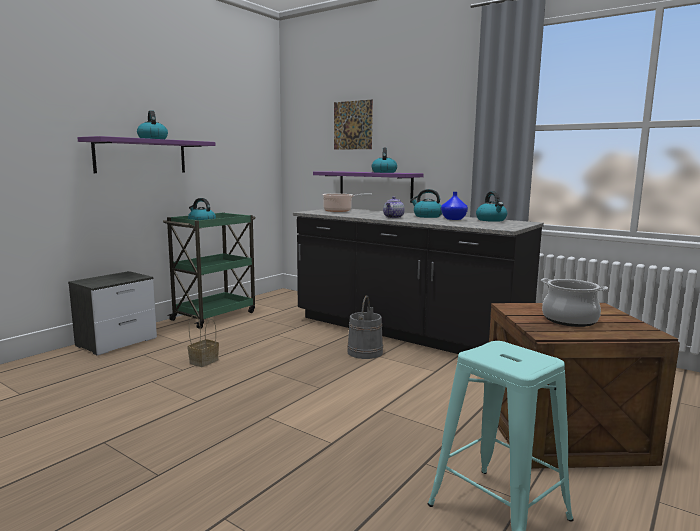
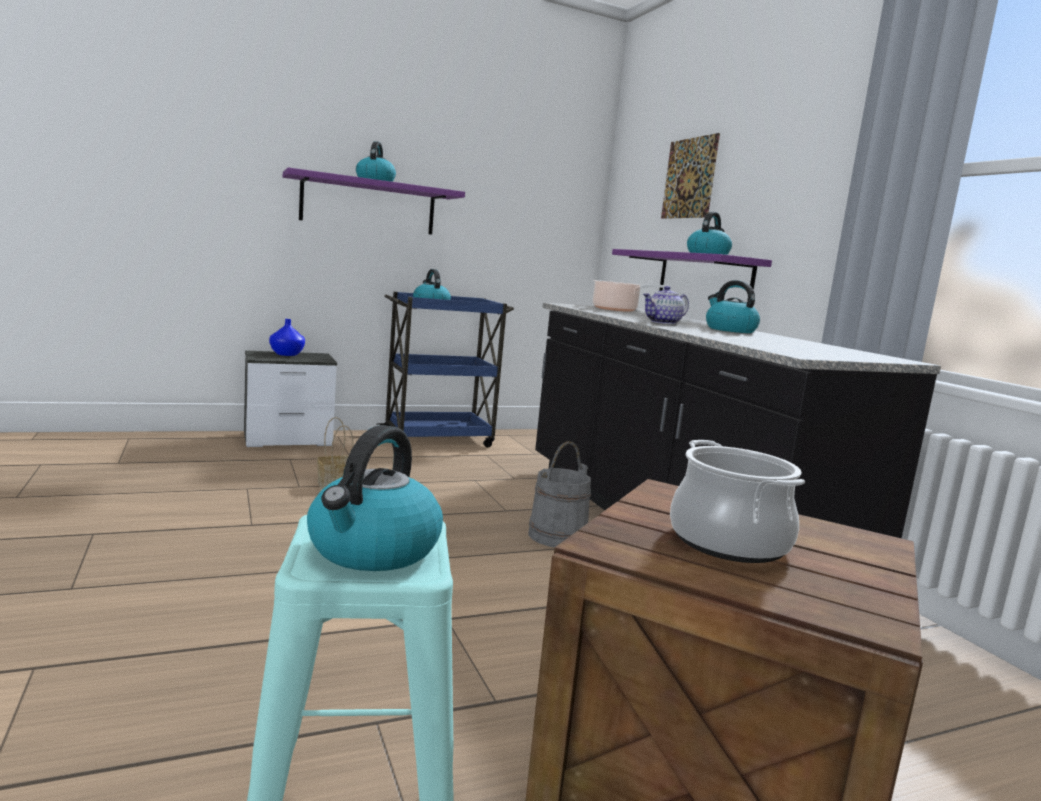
camera: 30 degrees right, 0 degrees up
green cart [163,212,255,329] -> blue cart [376,292,514,447]
blue vase [441,192,468,220] -> blue vase moved to [269,319,305,356]
kettle [476,191,507,222] -> kettle moved to [307,425,443,571]

